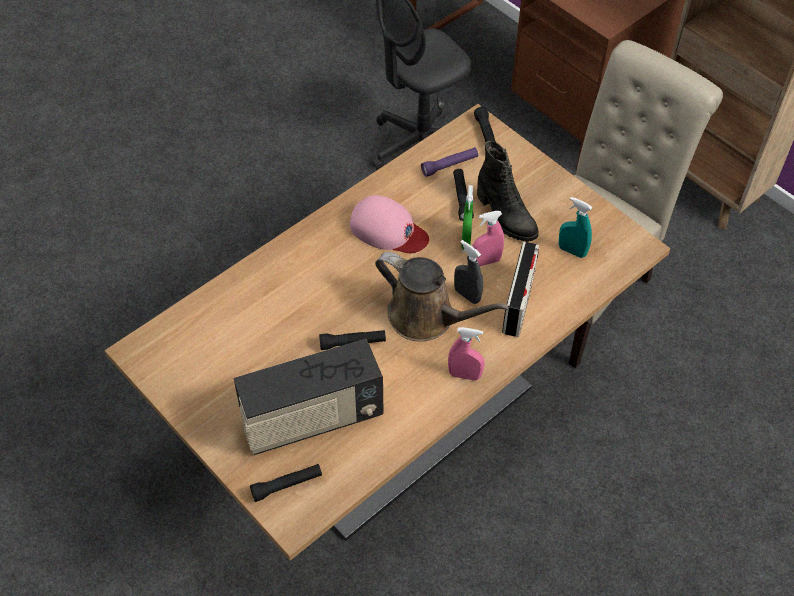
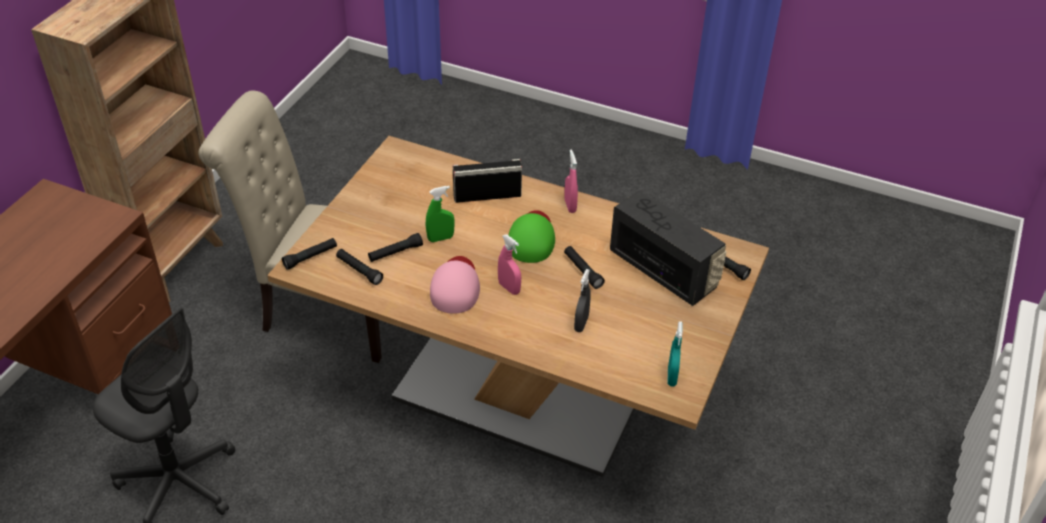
camera: 115 degrees left, 10 degrees down
brown watering can [375,252,509,342] -> green cap [509,210,555,263]
purple flashlight [421,147,478,177] -> black flashlight [336,249,383,285]
grey spray bottle [454,240,483,304] -> grey spray bottle moved to [574,269,591,332]
pink spray bottle [472,211,504,266] -> pink spray bottle moved to [498,234,521,295]
black boot [477,141,539,242] -> none
turquoise spray bottle [559,197,592,258] -> turquoise spray bottle moved to [667,321,683,387]

